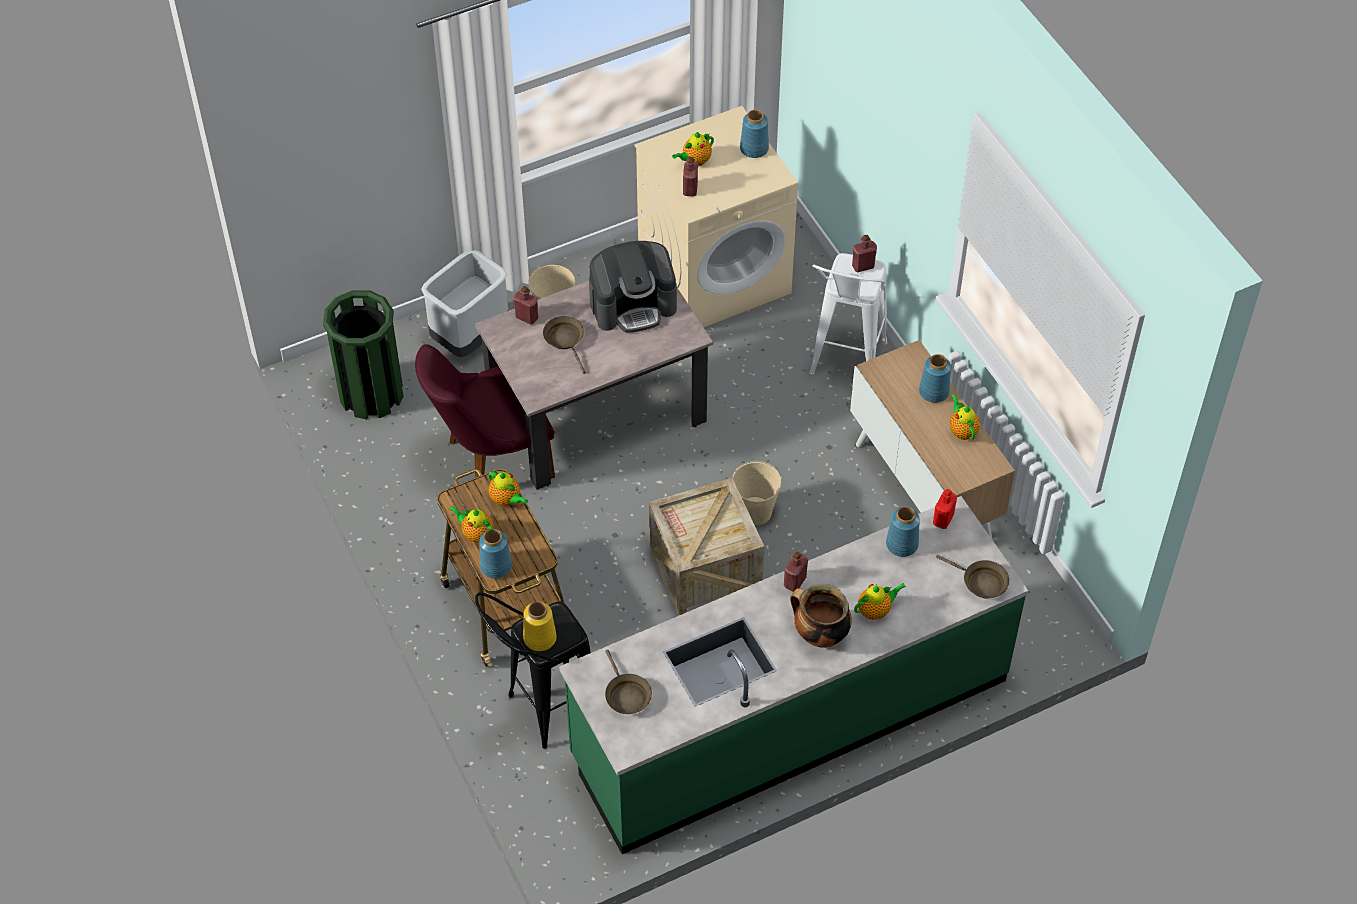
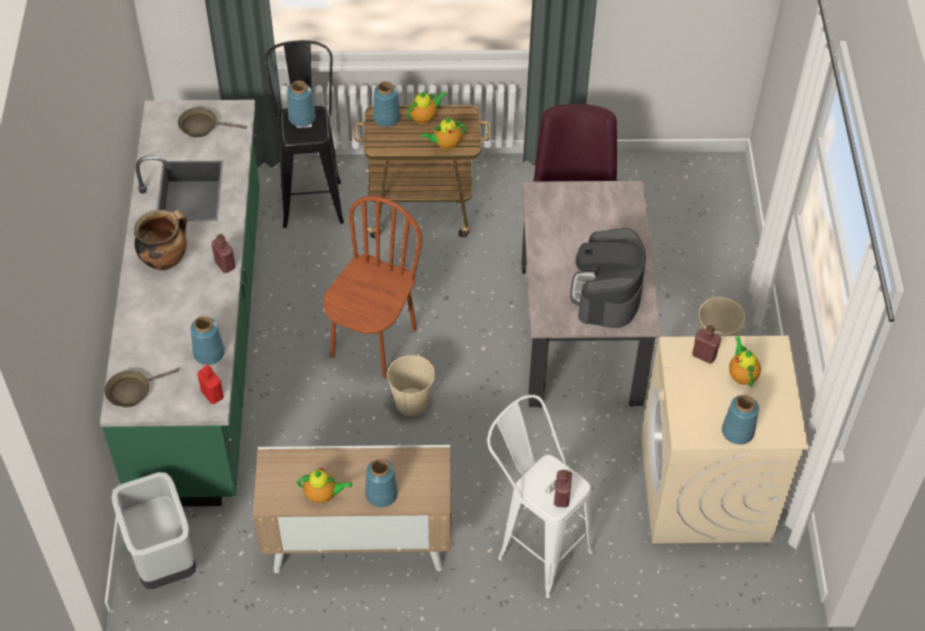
camera: 115 degrees right, 0 degrees up
green trash can [323,290,403,420] -> none
grey trash can [421,250,508,357] -> grey trash can moved to [112,472,196,589]
red bottle [514,286,538,325] -> none
yellow vase [523,601,557,651] -> blue vase [288,81,316,127]
brown frying pan [543,316,586,374] -> none
crate [649,478,764,616] -> brown chair [323,196,422,379]
teapot [854,583,906,620] -> none

